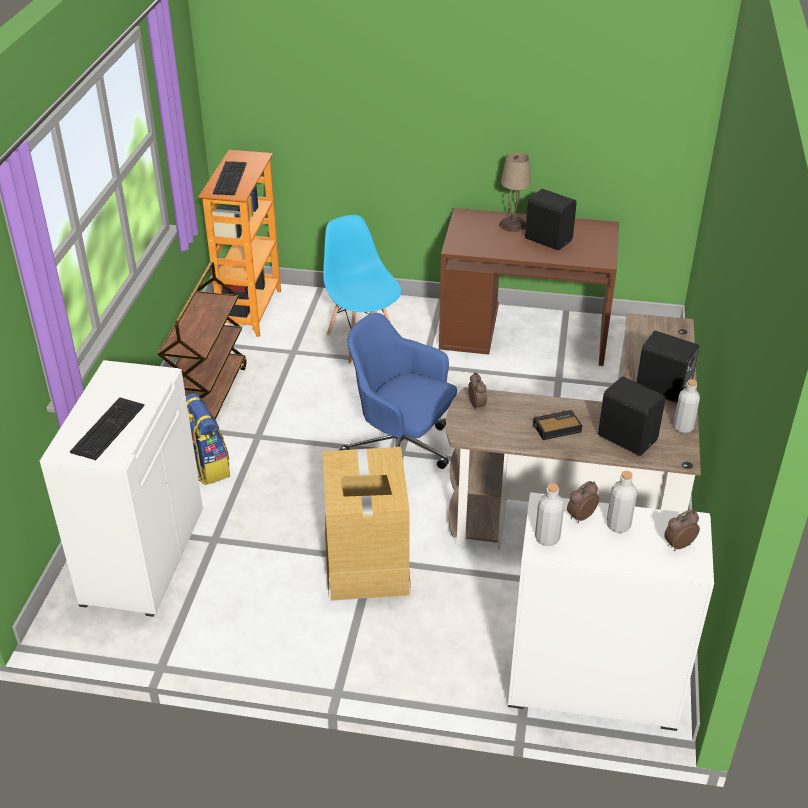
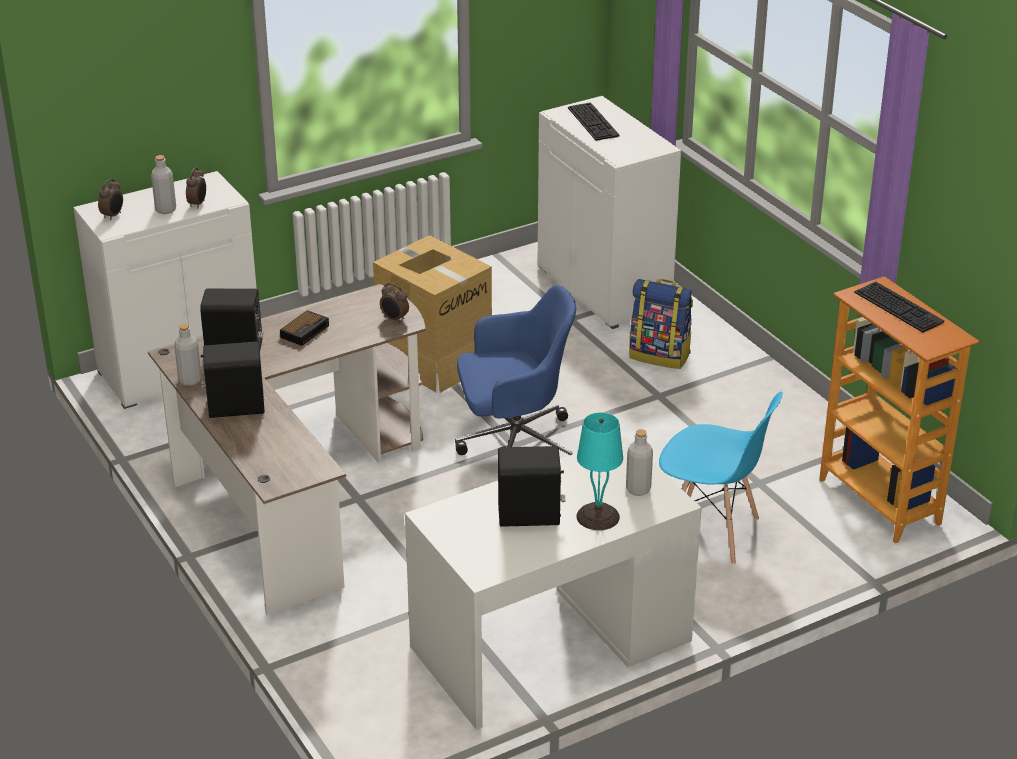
camera: 140 degrees right, 5 degrees down
brown cart [158,262,246,419] -> none
brown desk [439,208,619,366] -> white desk [405,437,702,730]
beige table lamp [499,153,531,232] -> turquoise table lamp [576,412,623,530]
grey bottle [535,483,564,546] -> grey bottle moved to [626,429,653,496]

